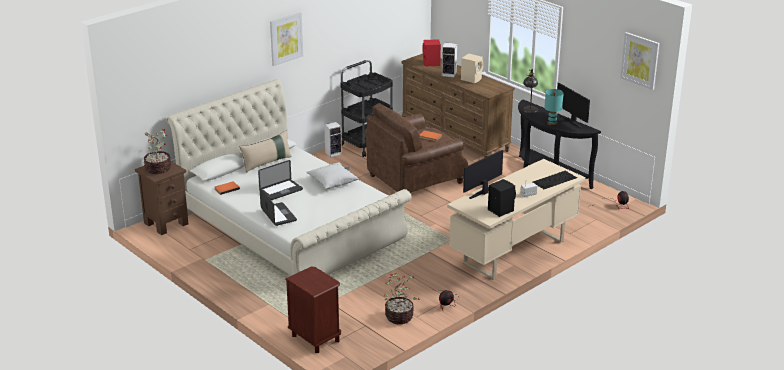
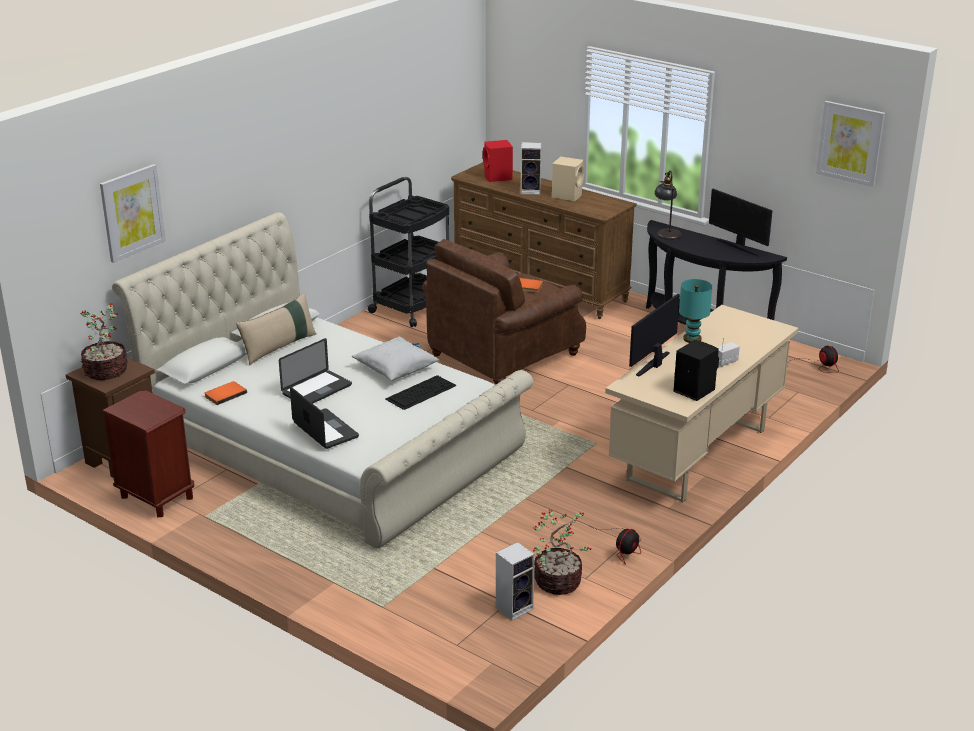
camera: 10 degrees left, 0 degrees up
picture [270,12,303,66] -> picture moved to [100,164,166,263]
brown nightstand [285,267,341,353] -> brown nightstand moved to [102,391,194,517]
speaker [324,122,342,157] -> speaker moved to [496,542,535,620]
keyboard [533,171,577,189] -> keyboard moved to [385,375,456,410]
turquoise table lamp [544,89,564,126] -> turquoise table lamp moved to [679,279,712,343]

